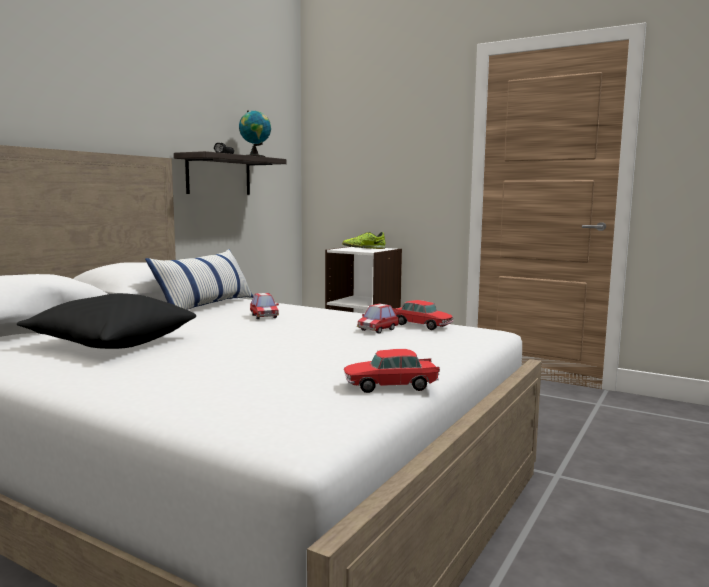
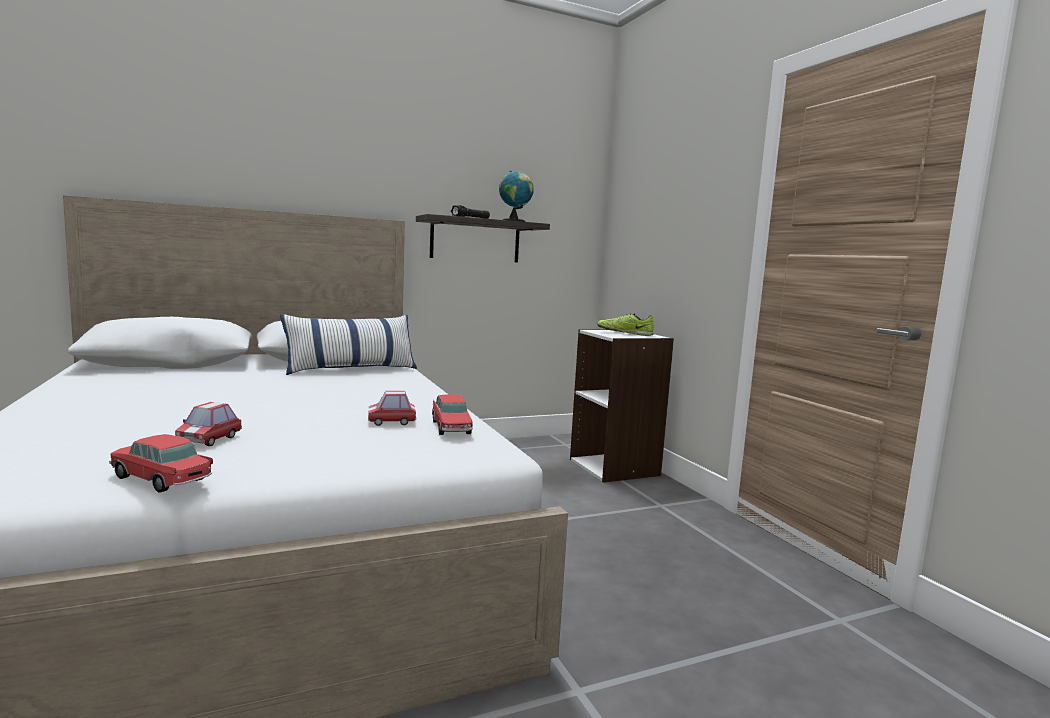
camera: 35 degrees right, 0 degrees up
black pillow [17,293,196,349] -> none
toy car [250,293,279,319] -> toy car moved to [175,402,242,446]

